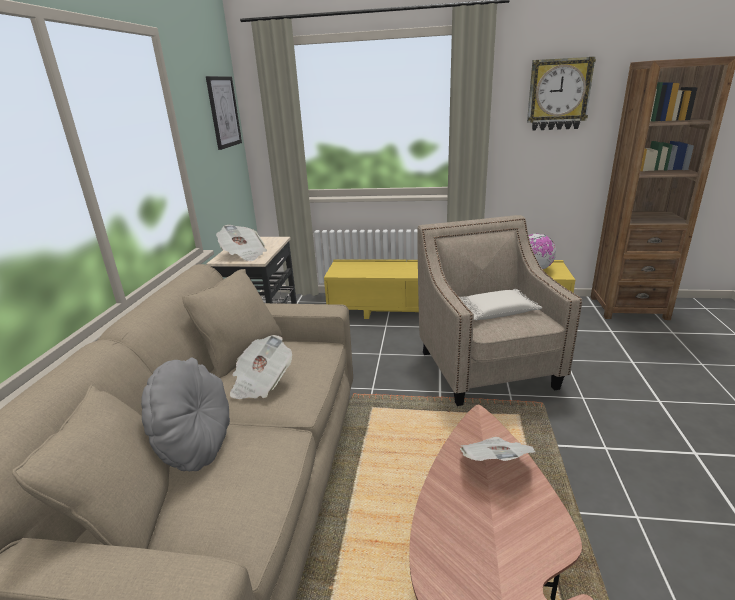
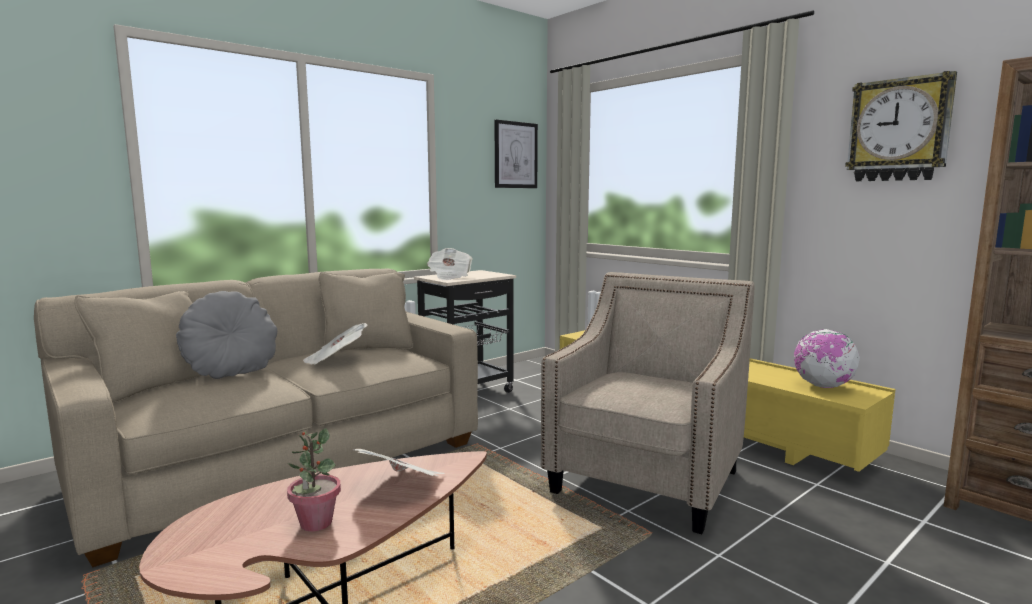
camera: 40 degrees right, 15 degrees down
white pillow [460,289,542,320] -> none
none -> potted plant [287,428,341,531]

